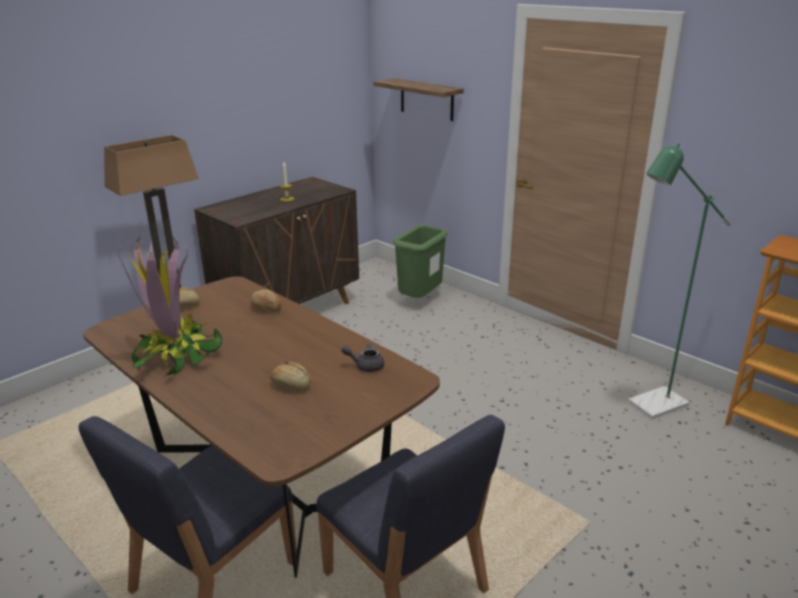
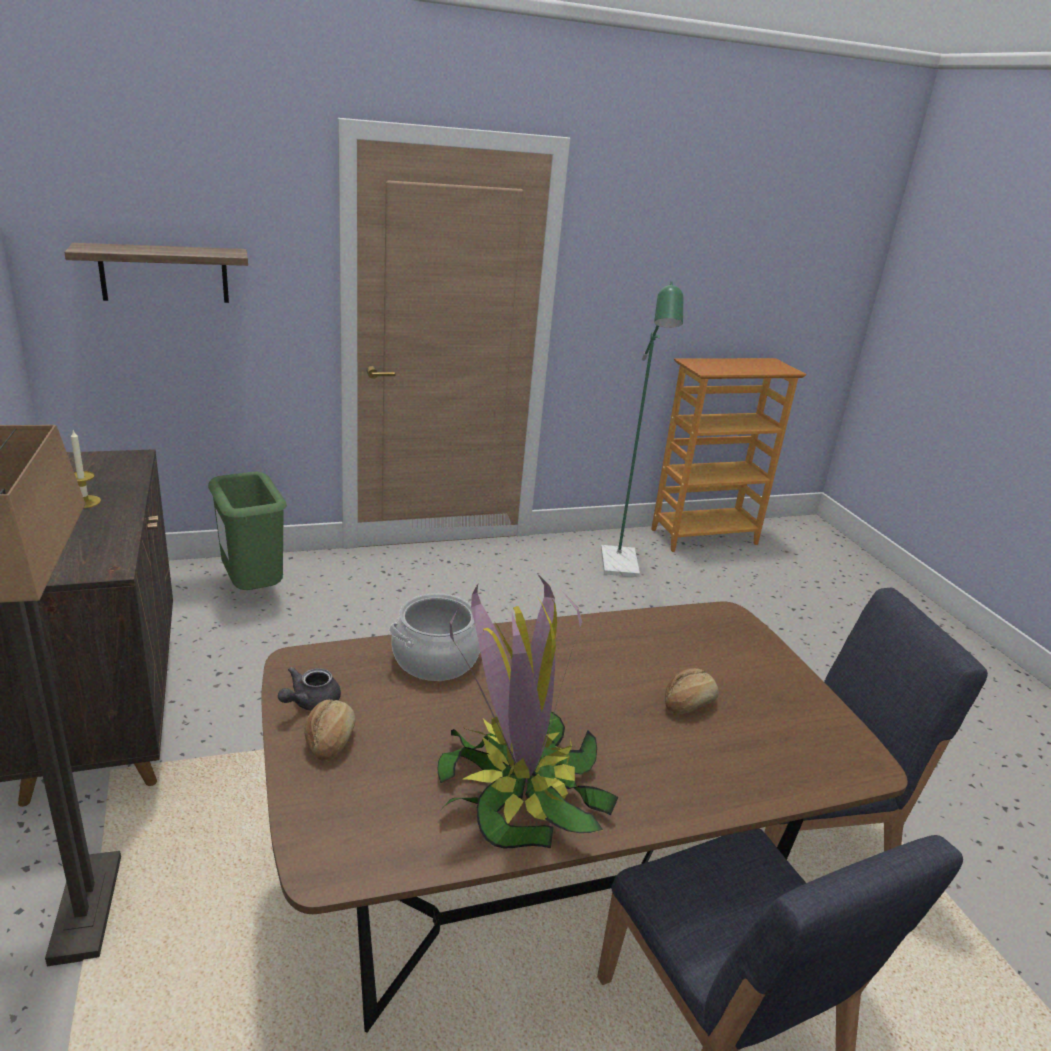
camera: 65 degrees left, 0 degrees up
bread [251,290,281,312] -> cooking pot [389,593,480,681]
grey teapot [341,342,384,372] -> grey teapot moved to [278,667,341,711]

